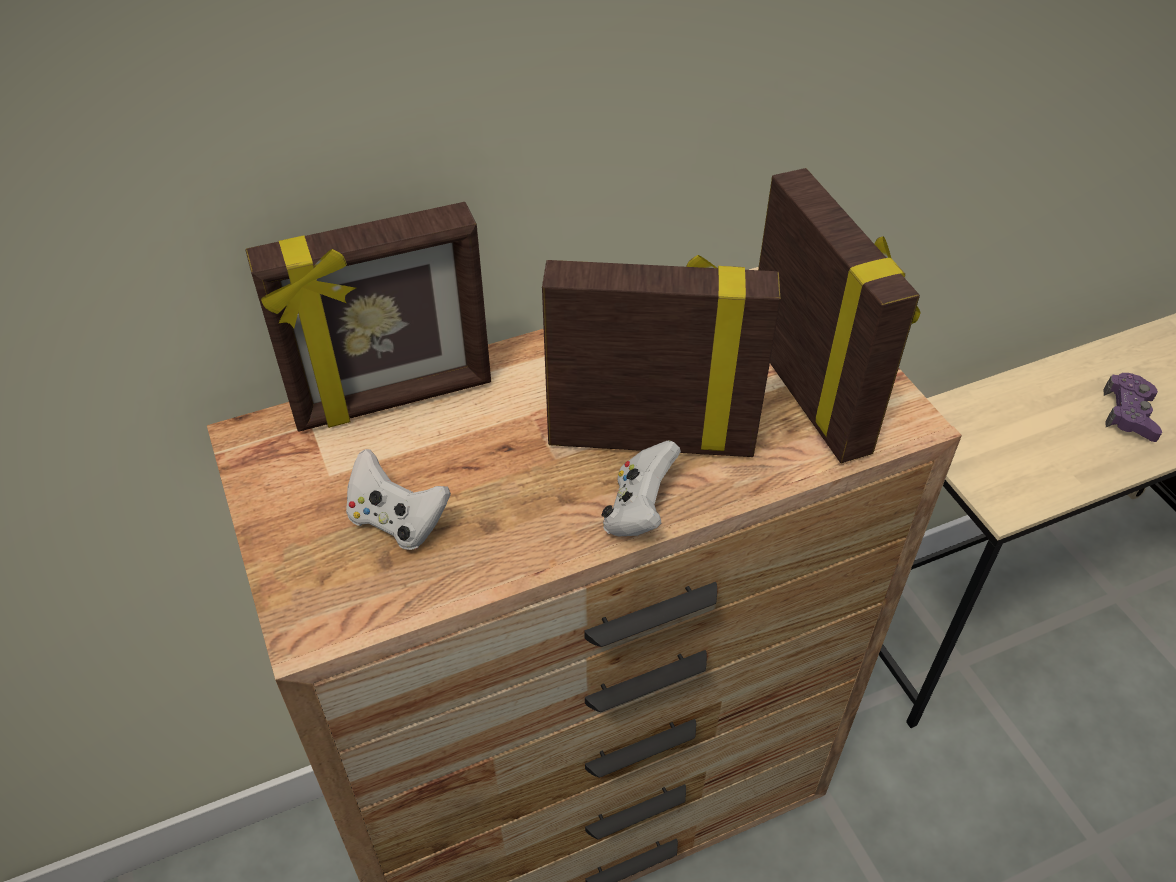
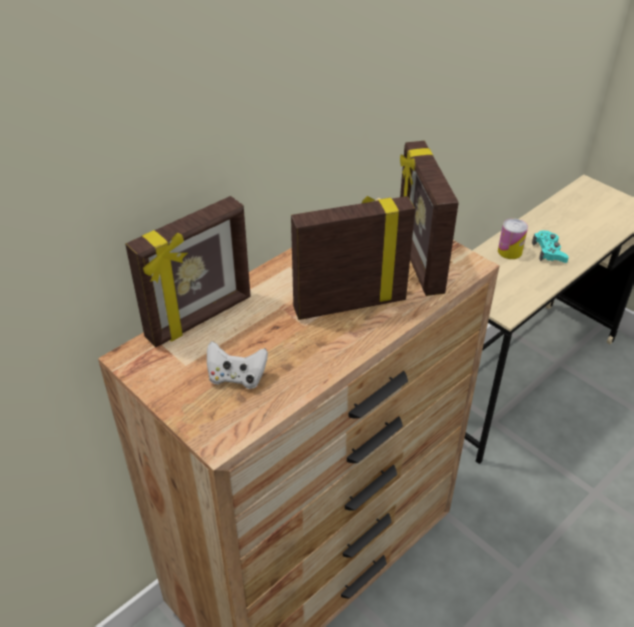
camera: 20 degrees left, 5 degrees down
white game controller [602,441,681,536] -> none
picture frame [758,168,921,463] -> picture frame turned 150 degrees counterclockwise [400,141,459,296]
purple game controller [1103,373,1162,442] -> turquoise game controller [532,231,569,263]
none -> can [498,219,528,259]

